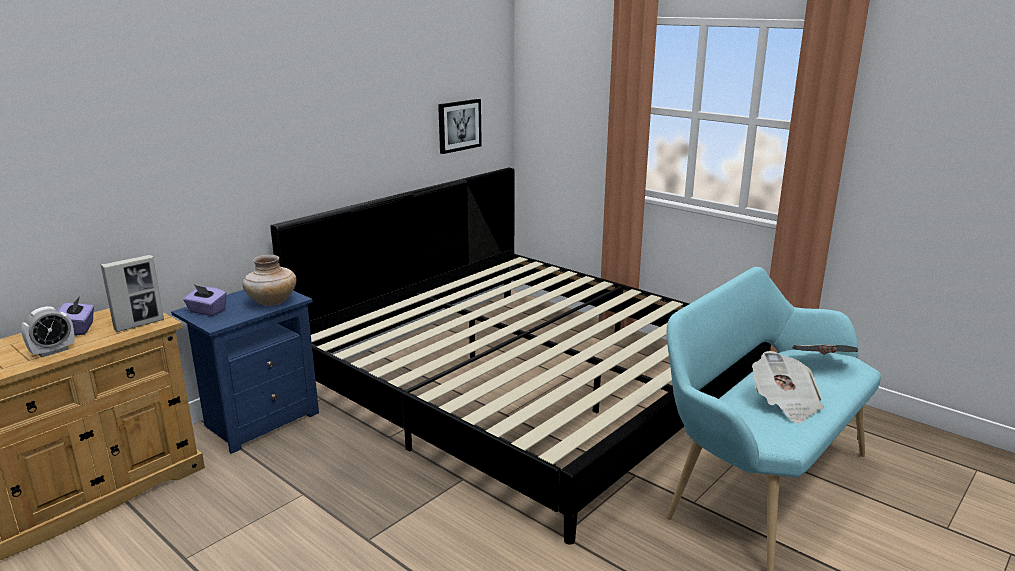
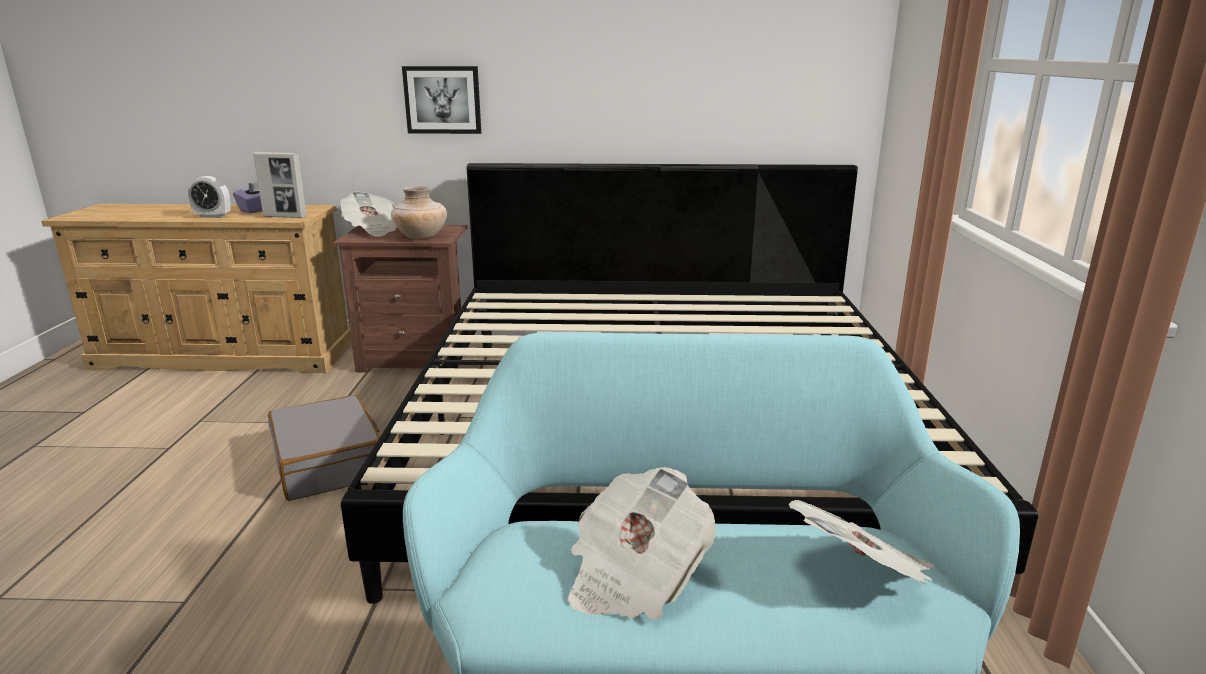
camera: 50 degrees right, 0 degrees up
blue nightstand [171,290,319,454] -> brown nightstand [333,225,468,372]
purple tissue box [183,285,227,316] -> newspaper [340,191,397,237]
picture [438,99,482,154] -> picture moved to [402,66,481,134]
none -> grey suitcase [268,395,380,501]

